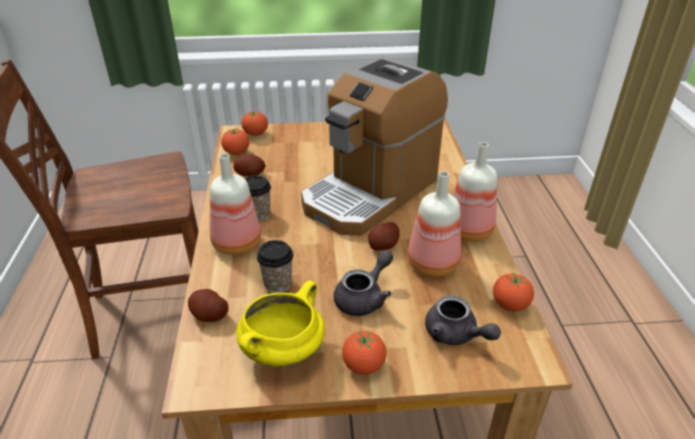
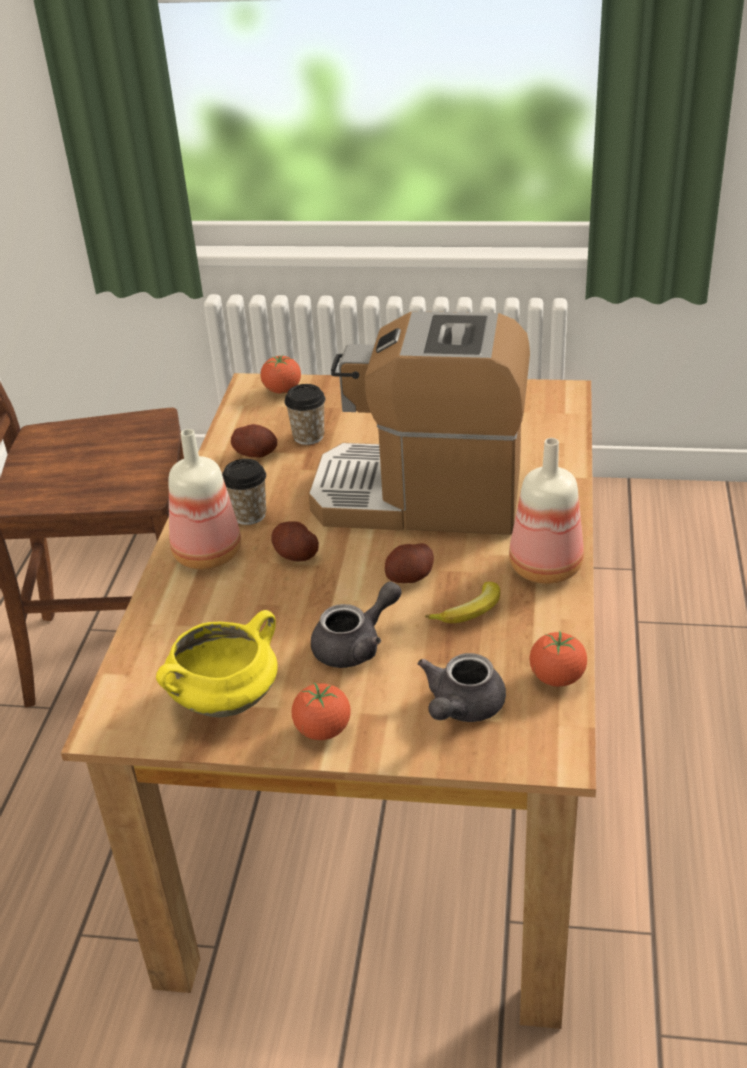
camera: 15 degrees right, 0 degrees up
potato [188,289,229,322] -> potato moved to [271,521,319,562]
tomato [221,129,249,155] -> none
cup [257,240,293,293] -> cup moved to [284,384,325,445]
coffee machine [301,56,448,236] -> coffee machine turned 45 degrees clockwise [308,311,530,535]
bottle [408,171,461,277] -> banana [425,582,500,623]
grey teapot [425,295,501,345] -> grey teapot turned 60 degrees clockwise [418,653,506,722]

